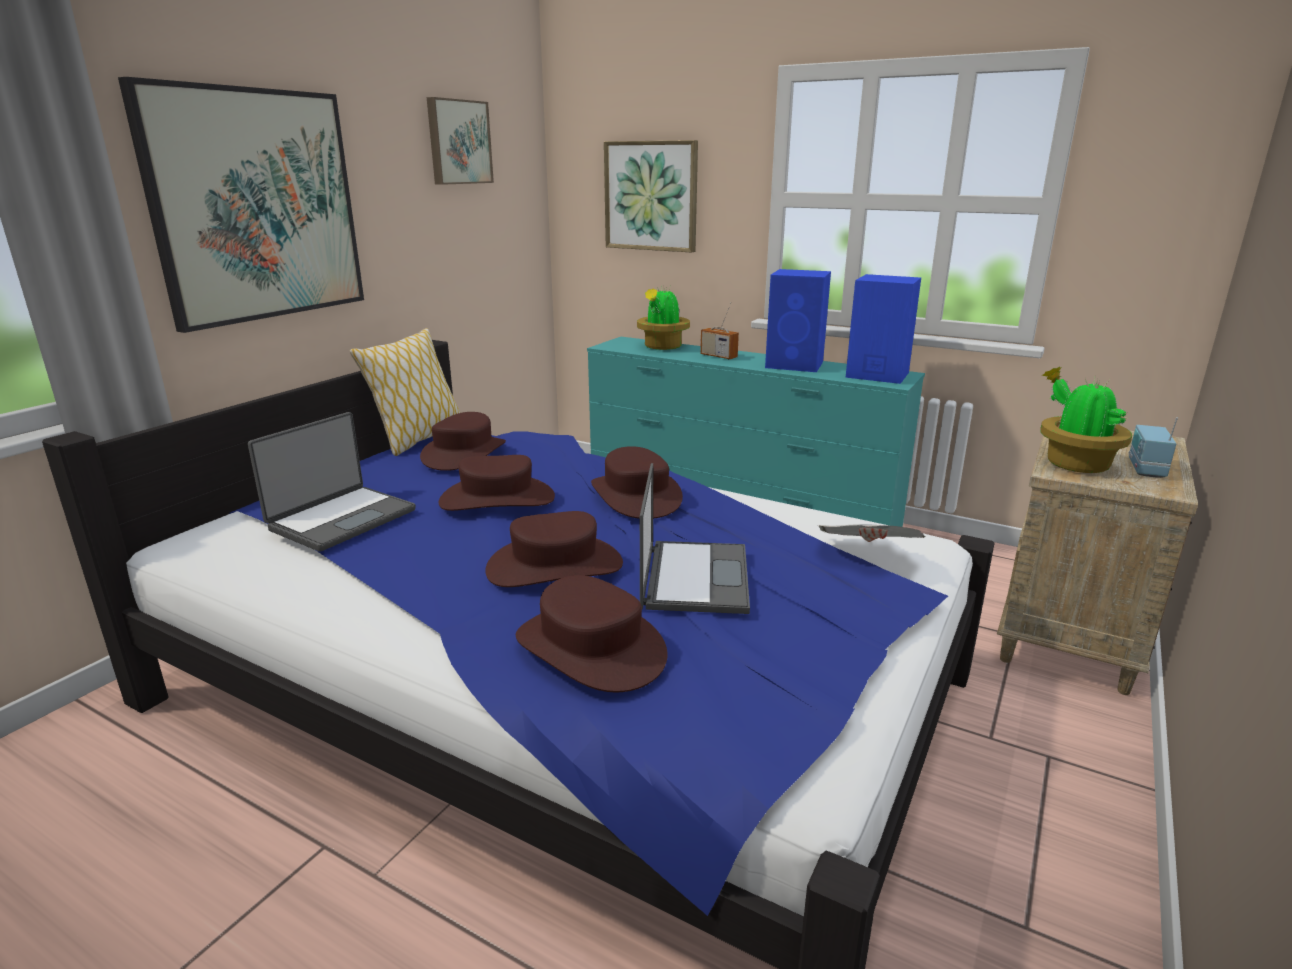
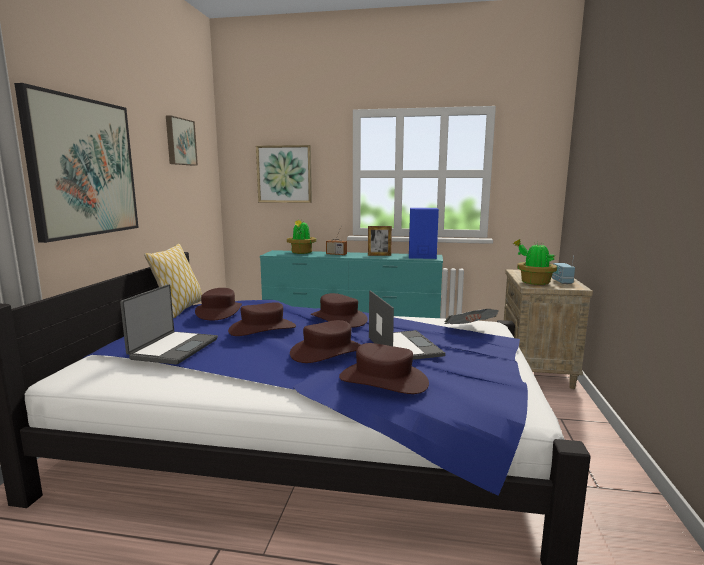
camera: 20 degrees left, 10 degrees down
blue speaker [765,269,831,372] -> picture frame [368,226,392,256]

